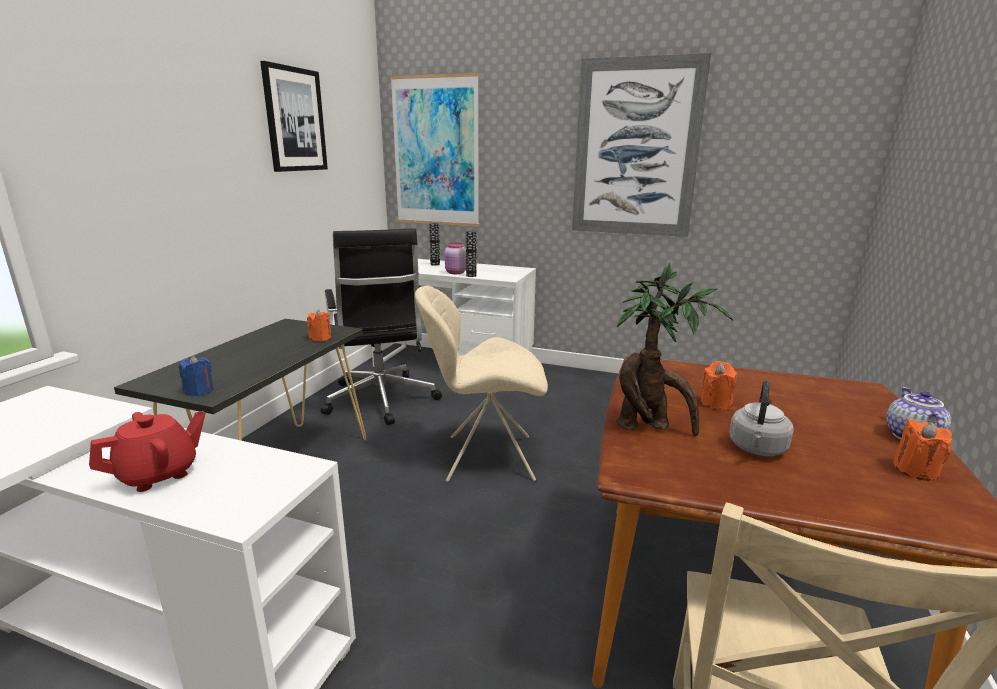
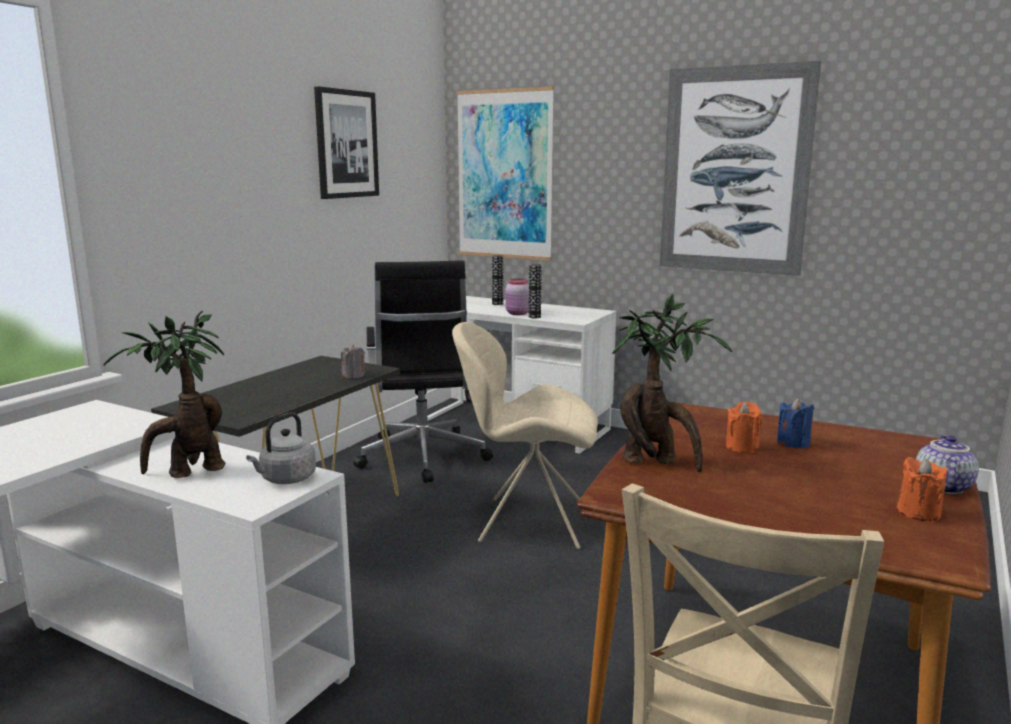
camera: 10 degrees right, 5 degrees down
red teapot [89,411,205,492] -> potted plant [104,311,225,478]
blue candle [179,355,213,396] -> blue candle moved to [777,398,814,449]
orange candle [307,310,331,341] -> grey candle [341,344,365,378]
grey kettle [729,380,794,456] -> grey kettle moved to [246,412,316,484]

